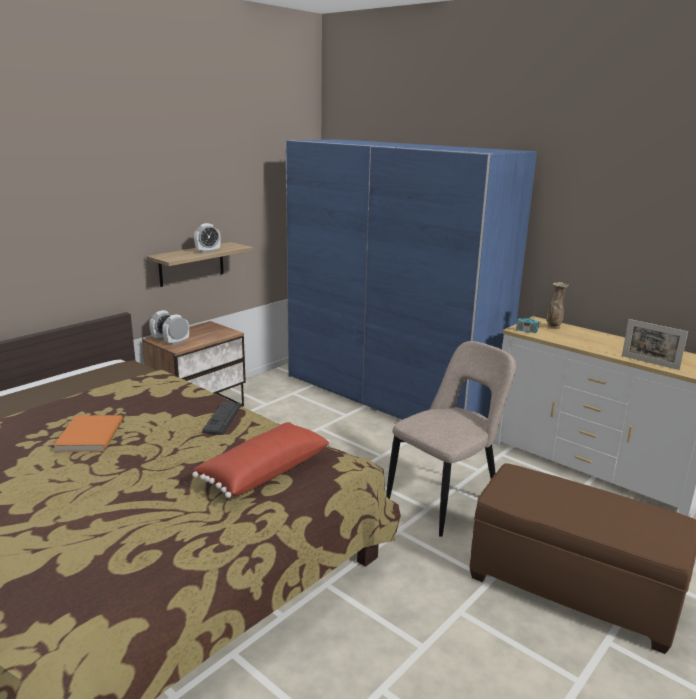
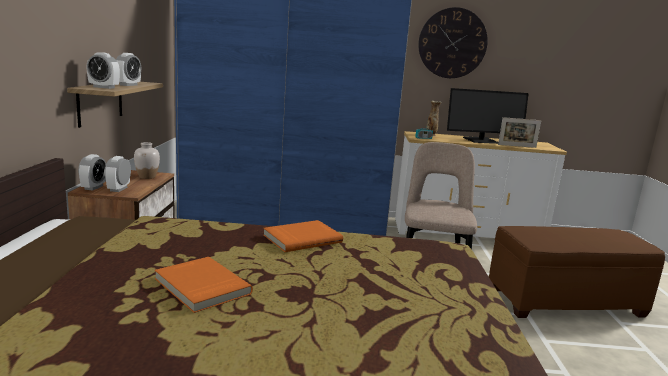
camera: 40 degrees left, 5 degrees down
red pillow [192,422,330,498] -> none
keyboard [202,402,241,435] -> orange book [263,220,343,252]
none -> alarm clock [86,52,120,89]
none -> white vase [134,142,160,179]
none -> wall clock [418,7,488,78]
none -> monitor [447,88,529,144]

